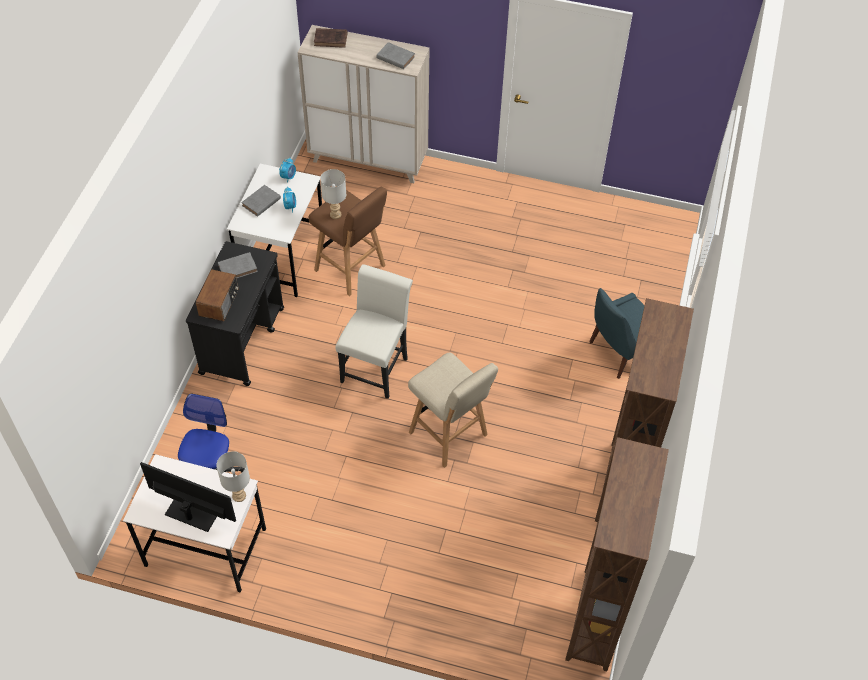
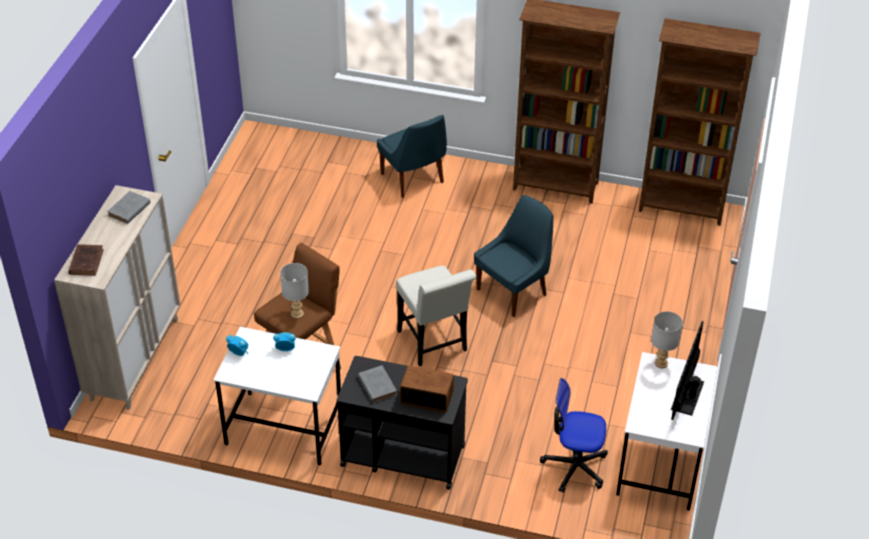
camera: 90 degrees left, 10 degrees down
grey book [241,185,281,217] -> none
white chair [336,264,413,399] -> white chair turned 135 degrees counterclockwise [396,266,476,366]
beige stool [408,352,498,468] -> blue chair [474,195,553,317]

